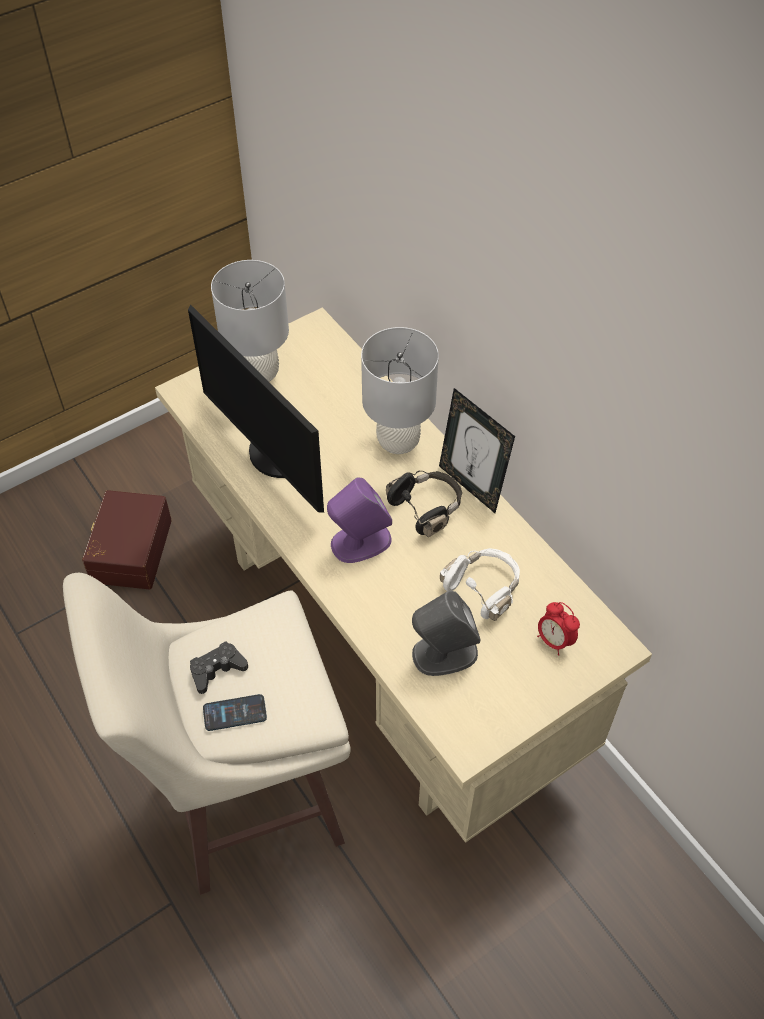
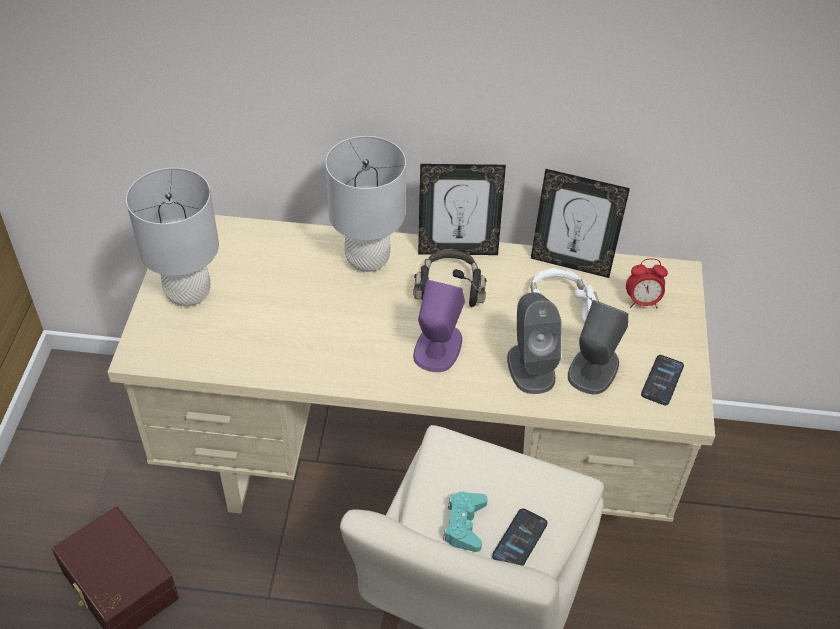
camera: 50 degrees left, 5 degrees down
monitor [188,304,324,513] -> none
black game controller [190,641,248,694] -> turquoise game controller [443,492,488,552]
none -> grey speaker [507,292,561,394]
none -> picture frame [531,169,630,278]
none -> phone [641,355,684,405]

